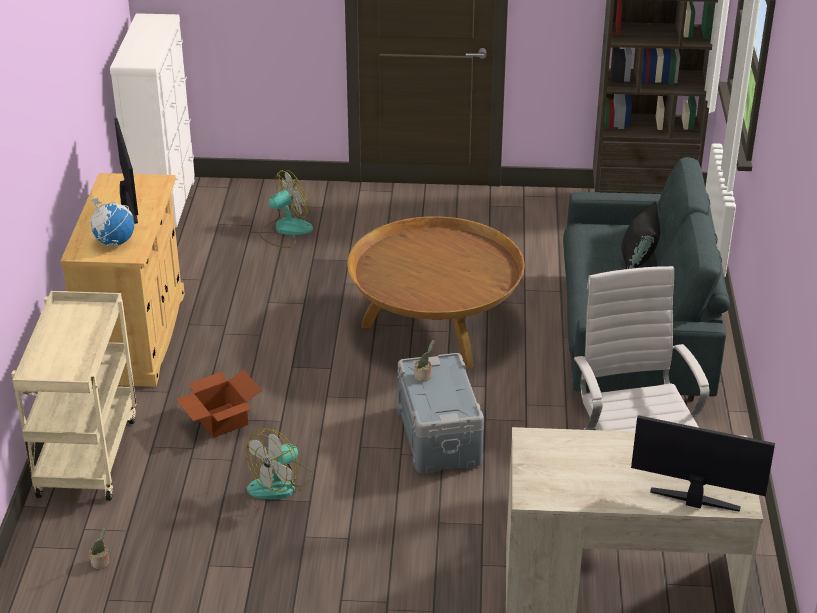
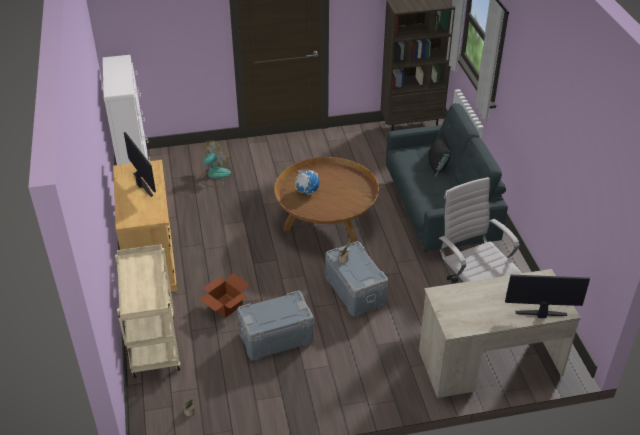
camera: 15 degrees left, 5 degrees up
globe [89,198,134,247] -> globe moved to [295,170,320,195]
fan [246,428,312,499] -> grey storage box [237,291,314,360]

